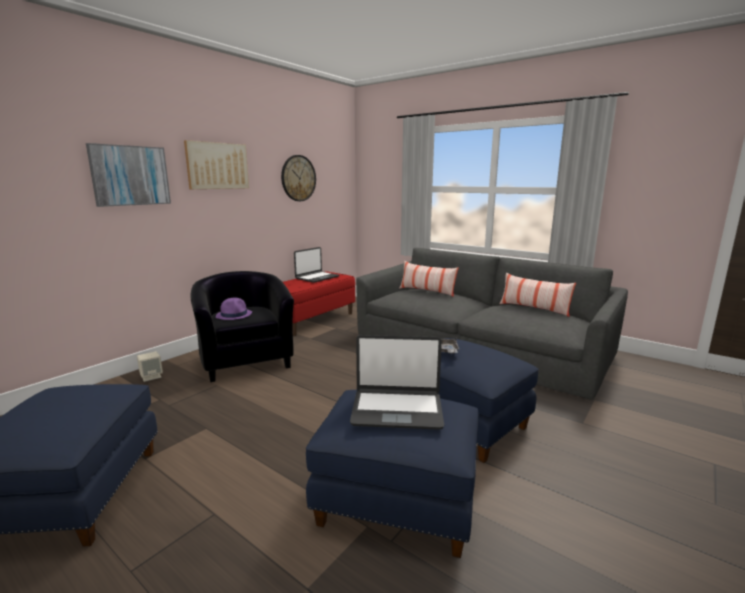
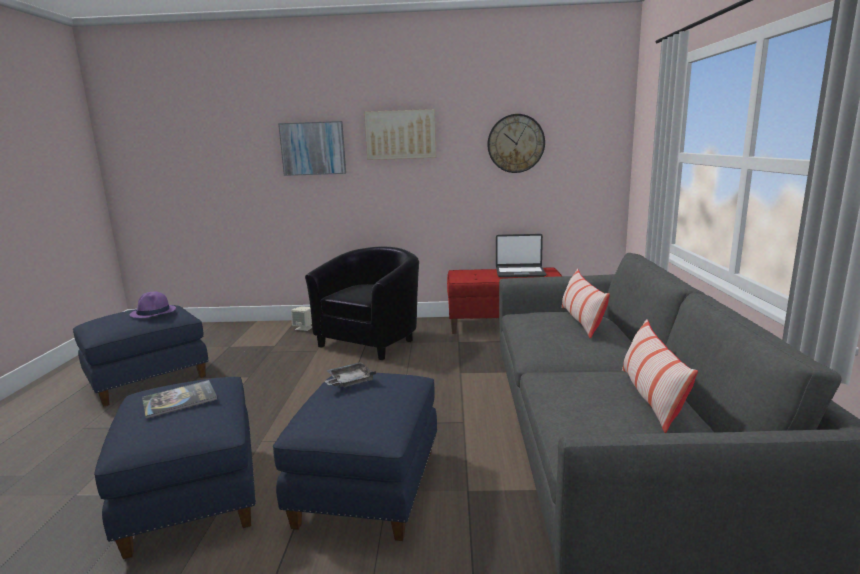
camera: 55 degrees right, 0 degrees up
purple hat [216,298,252,320] -> purple hat moved to [130,292,176,318]
laptop [350,335,444,430] -> book [142,380,217,419]

